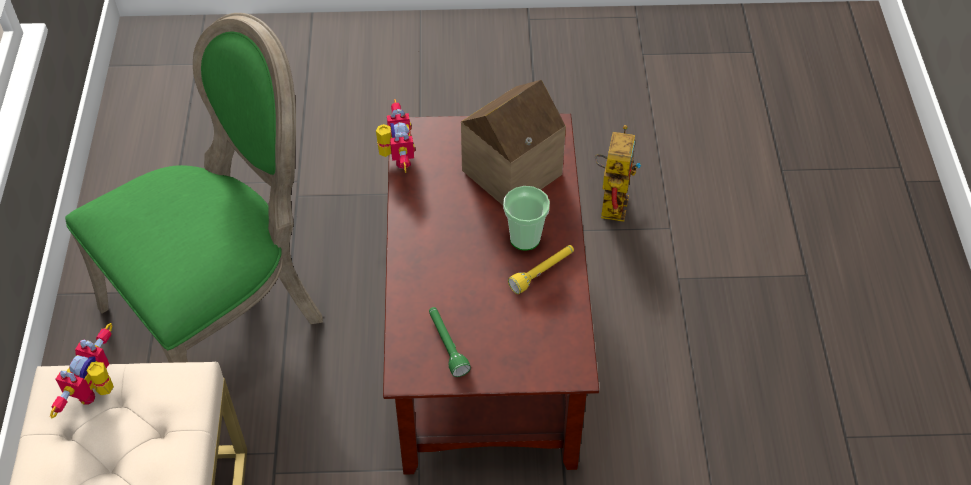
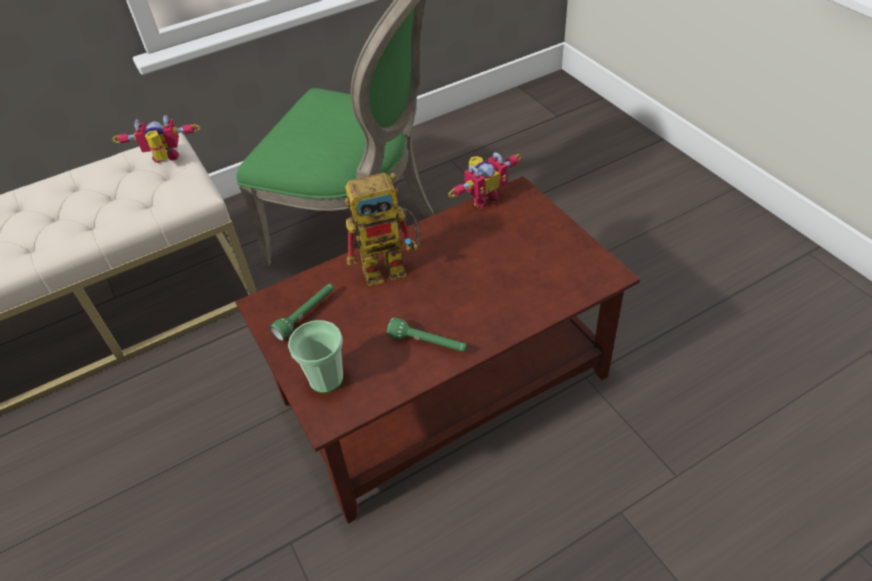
camera: 65 degrees right, 5 degrees down
toy house [461,80,566,205] -> none
cup [503,186,550,251] -> cup moved to [288,320,343,393]
yellow flashlight [508,245,574,294] -> green flashlight [387,317,467,352]
toy robot [595,125,641,222] -> toy robot moved to [345,172,420,287]

